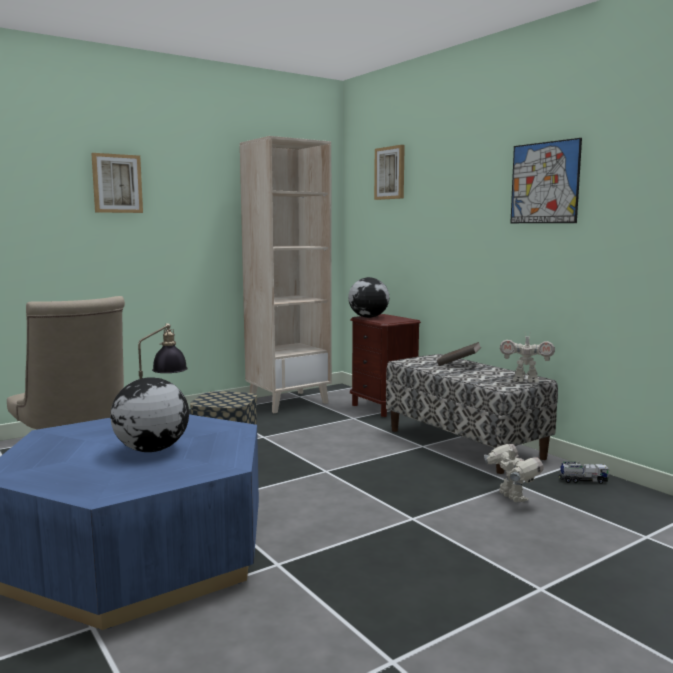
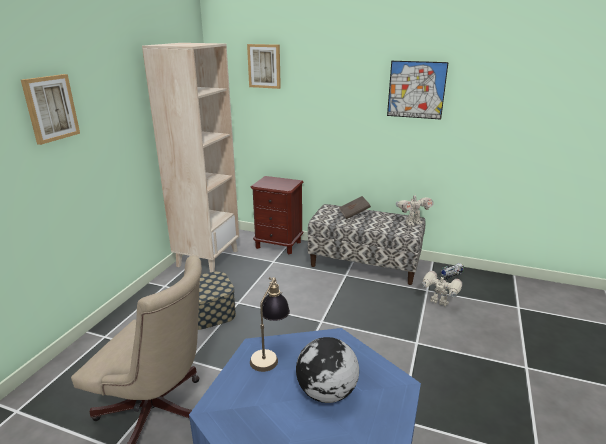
camera: 35 degrees left, 15 degrees up
globe [348,277,389,318] -> none

